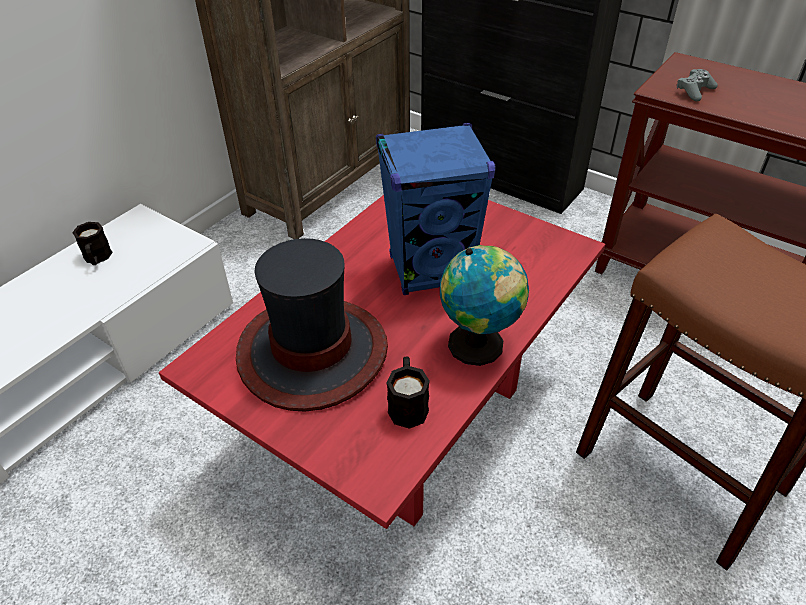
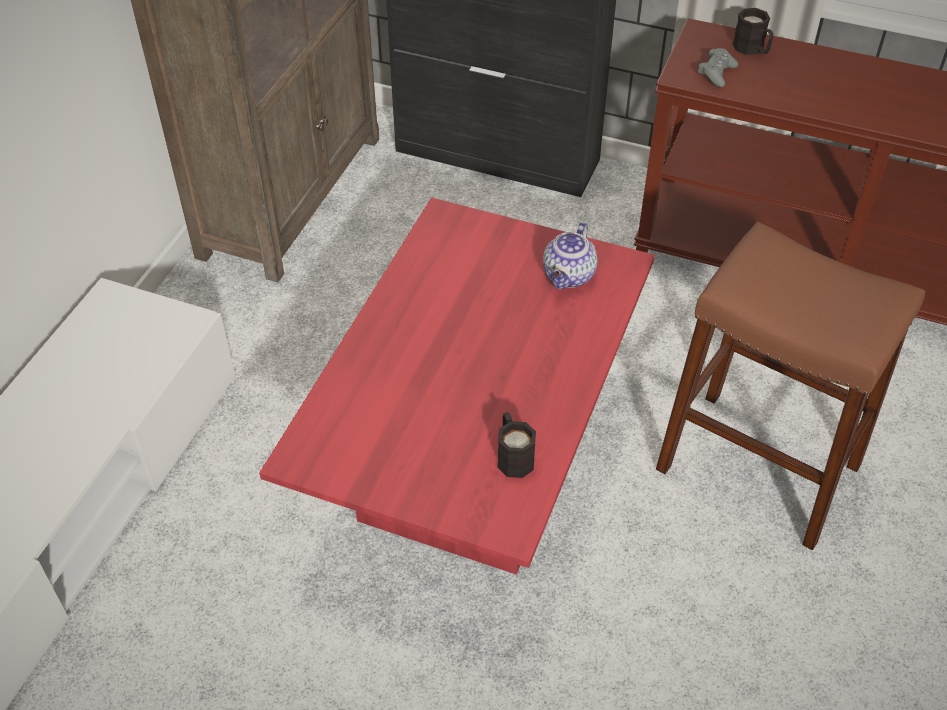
camera: 15 degrees left, 5 degrees up
black mug [72,222,113,265] -> black mug moved to [733,8,773,55]
hat [236,238,388,412] -> none
blue speaker [376,123,496,295] -> none
globe [440,245,529,366] -> none
none -> teapot [543,222,598,289]

